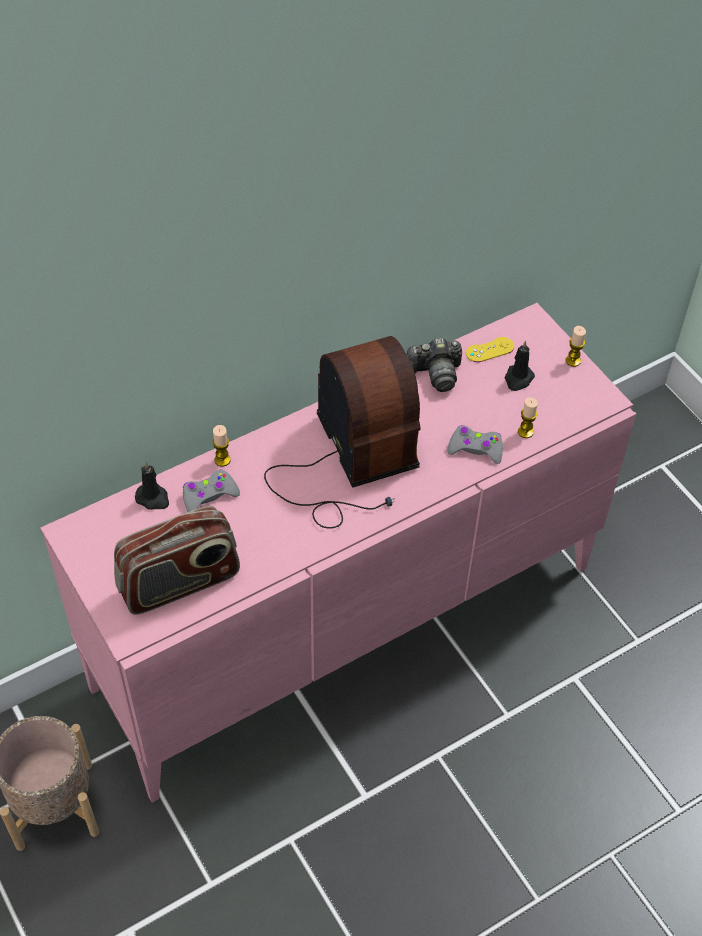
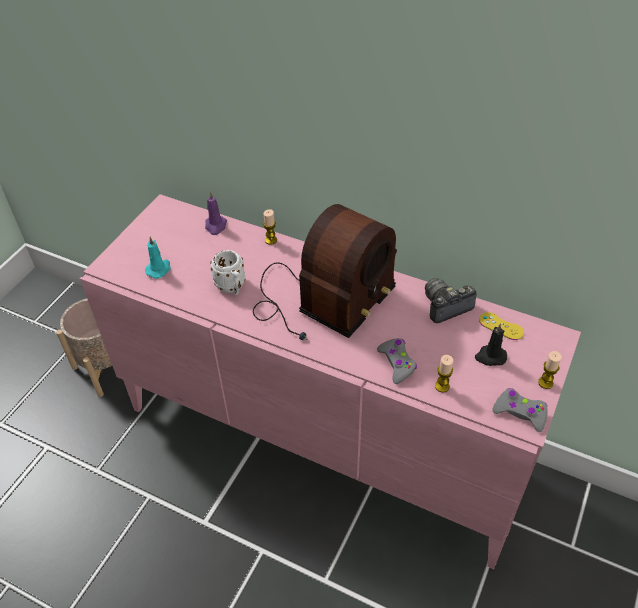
camera: 60 degrees right, 5 degrees down
radio [114,506,240,615] -> turquoise candle [145,236,171,279]
black candle [135,462,169,510] -> purple candle [205,192,227,235]
grey game controller [183,469,240,512] -> grey game controller moved to [493,388,548,432]
camera [407,338,462,392] -> camera turned 105 degrees clockwise [425,278,476,323]
none -> white mug [210,250,245,295]

